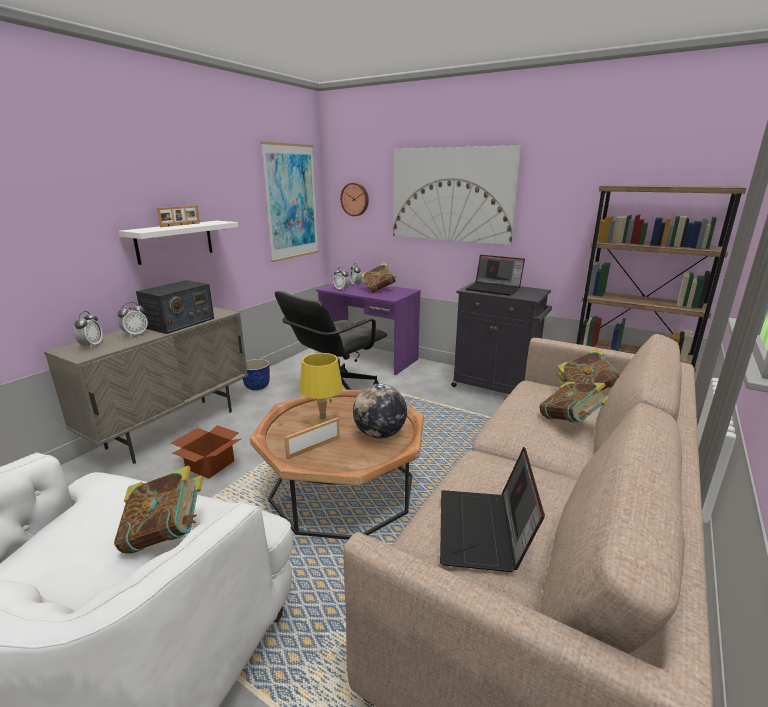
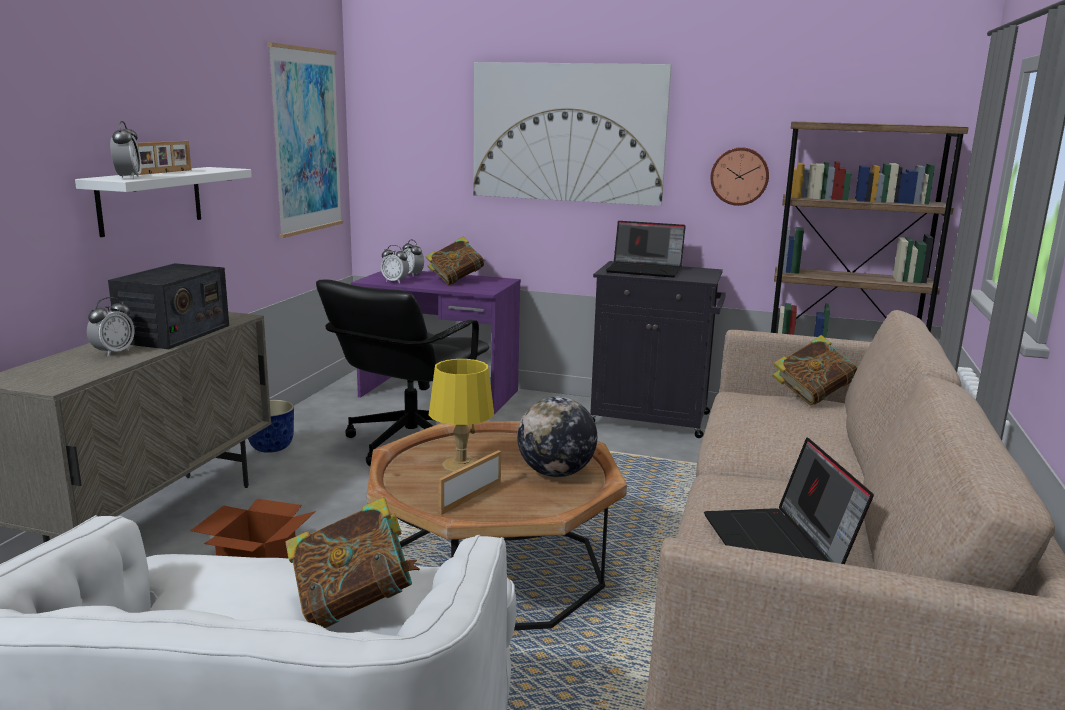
camera: 15 degrees left, 5 degrees down
alarm clock [74,311,103,349] -> alarm clock moved to [110,121,142,179]
wall clock [340,183,369,216] -> wall clock moved to [710,147,769,206]
book [539,382,609,423] -> none

